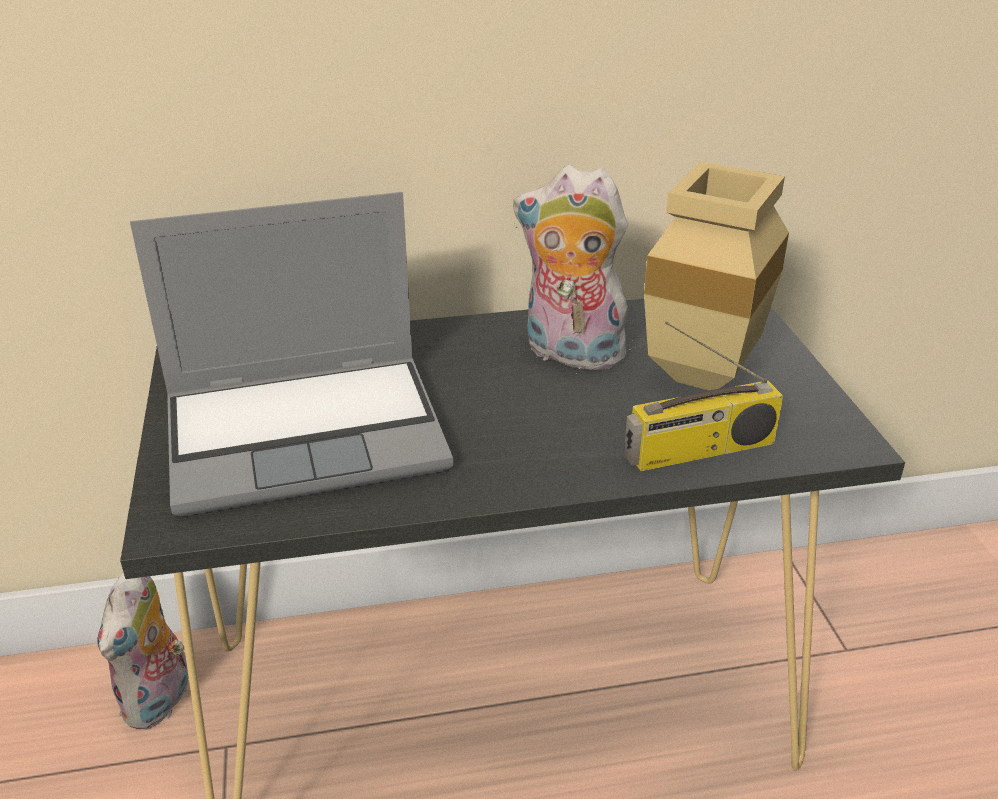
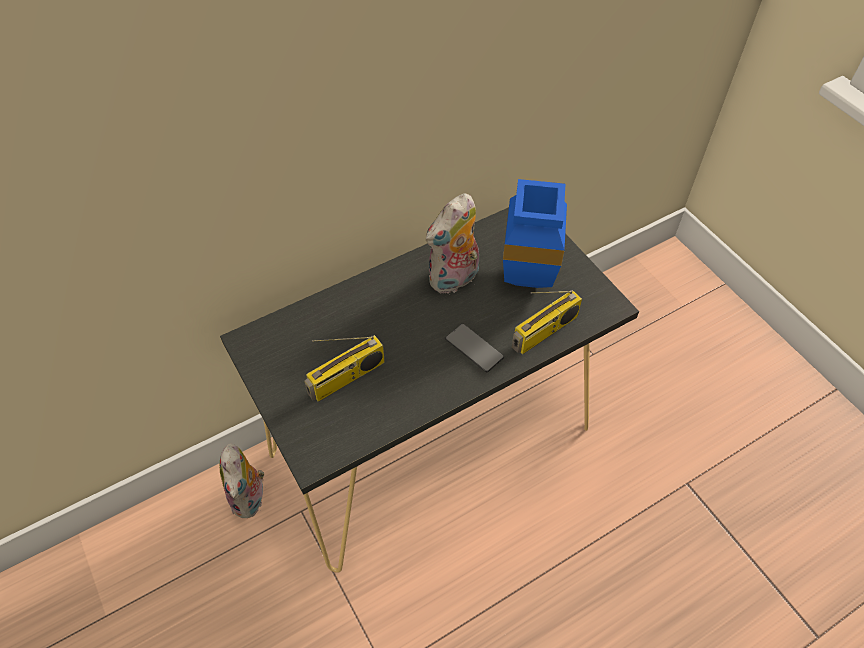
camera: 20 degrees left, 20 degrees up
laptop [130,192,453,516] -> radio [304,335,385,402]
plush toy [513,165,636,374] -> plush toy turned 45 degrees counterclockwise [426,193,479,294]
beige vase [644,161,789,391] -> blue vase [503,179,567,288]
none -> phone [445,324,504,372]

